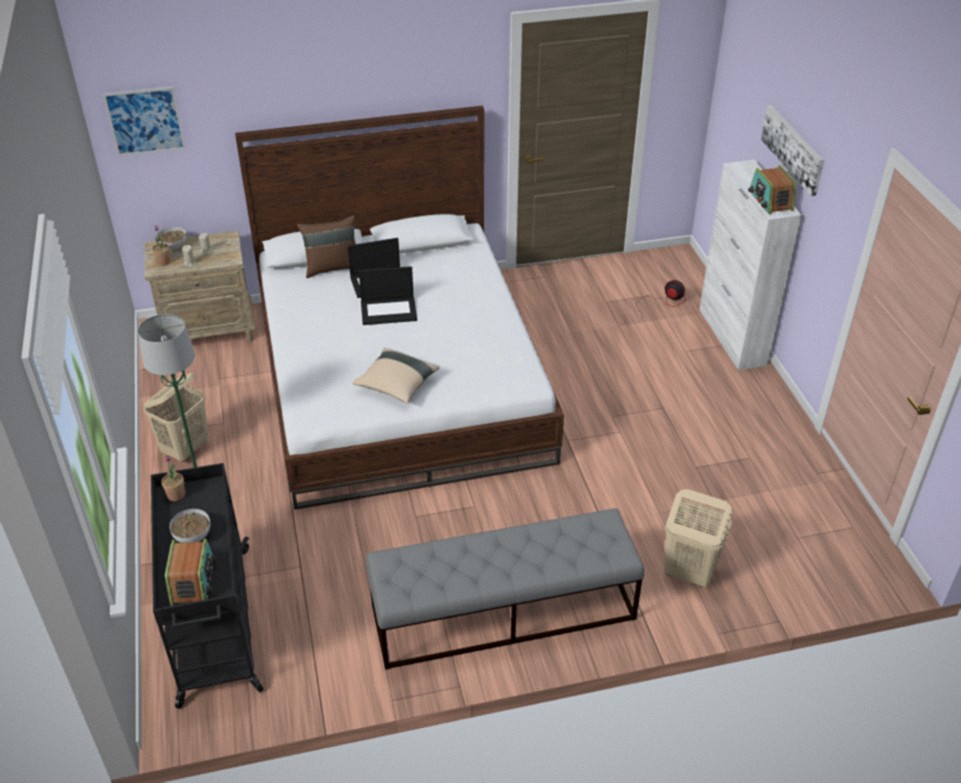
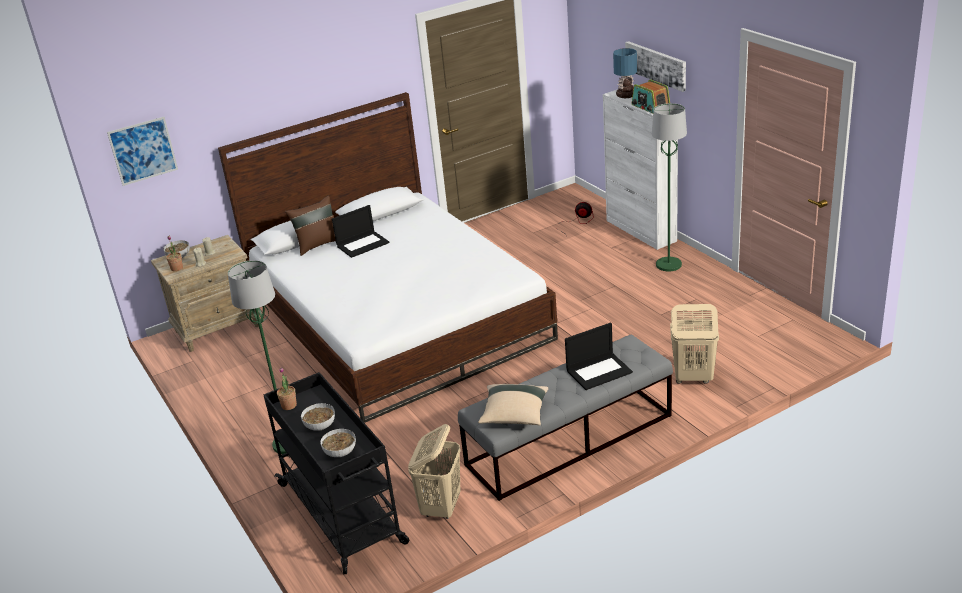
camera: 15 degrees left, 10 degrees down
beige laundry basket [143,373,209,462] -> beige laundry basket moved to [408,424,461,519]
radio [165,538,217,606] -> bowl [320,429,356,457]
beige pillow [352,348,440,404] -> beige pillow moved to [478,384,548,425]
laptop [359,266,417,325] -> laptop moved to [565,323,633,390]
none -> table lamp [613,48,637,98]
none -> green floor lamp [652,103,687,271]

